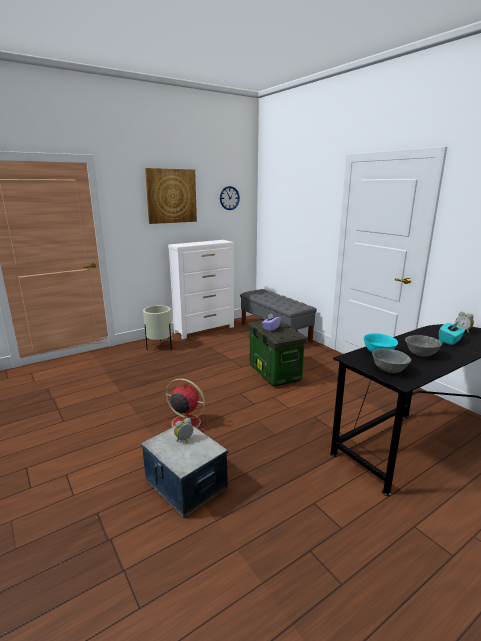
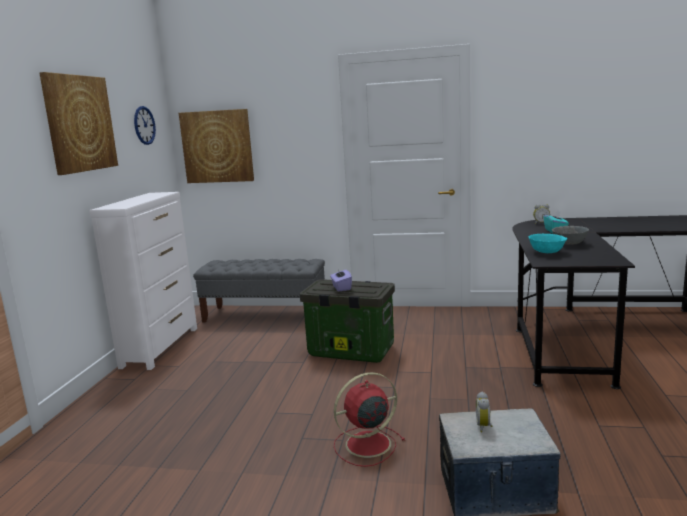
camera: 45 degrees left, 5 degrees down
beige planter [143,305,172,350] -> none
grey bowl [372,348,411,373] -> none
none -> picture [179,109,254,183]

